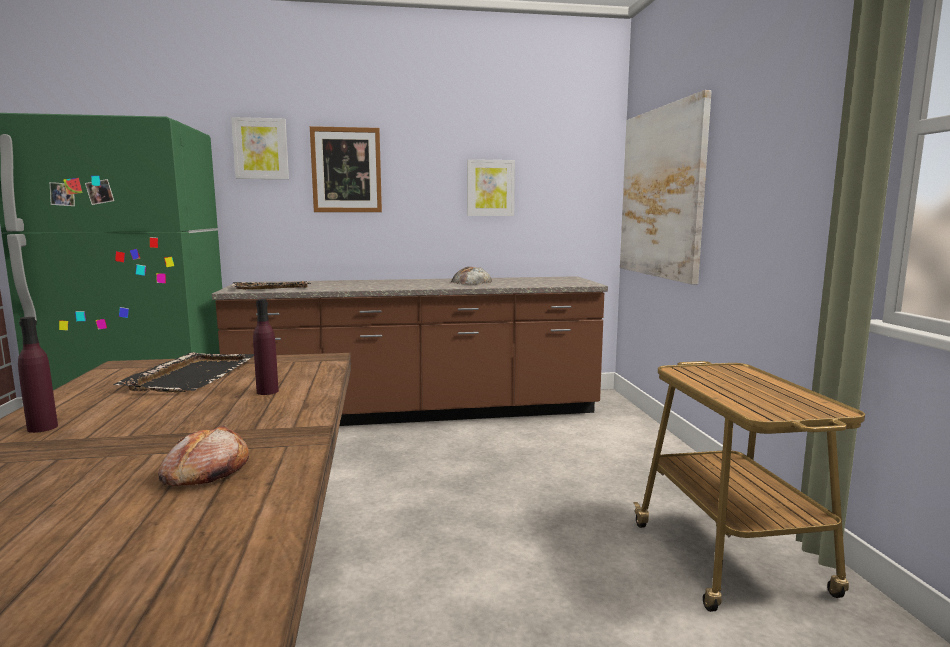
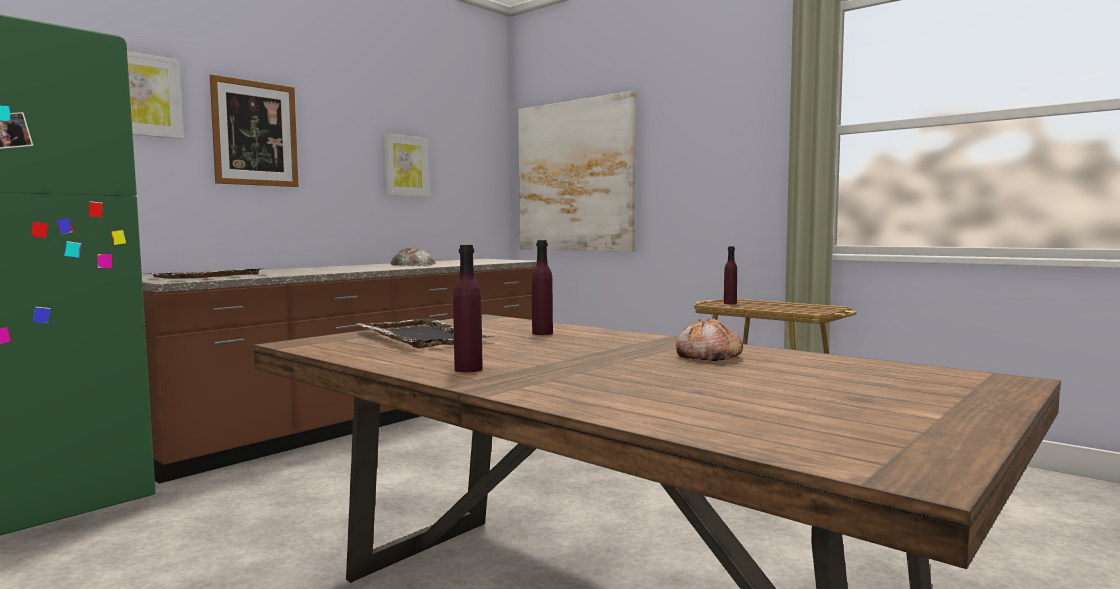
camera: 40 degrees left, 5 degrees down
none -> purple bottle [724,246,737,304]

